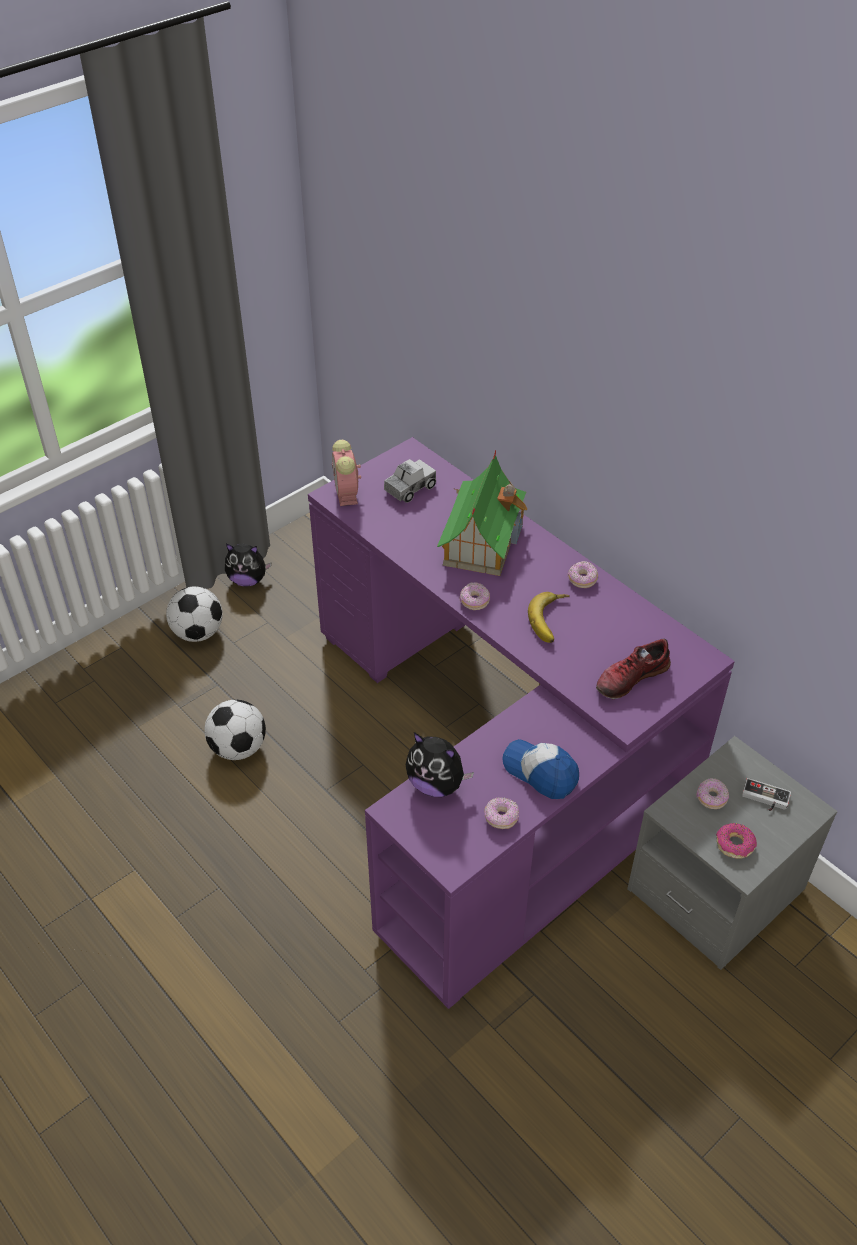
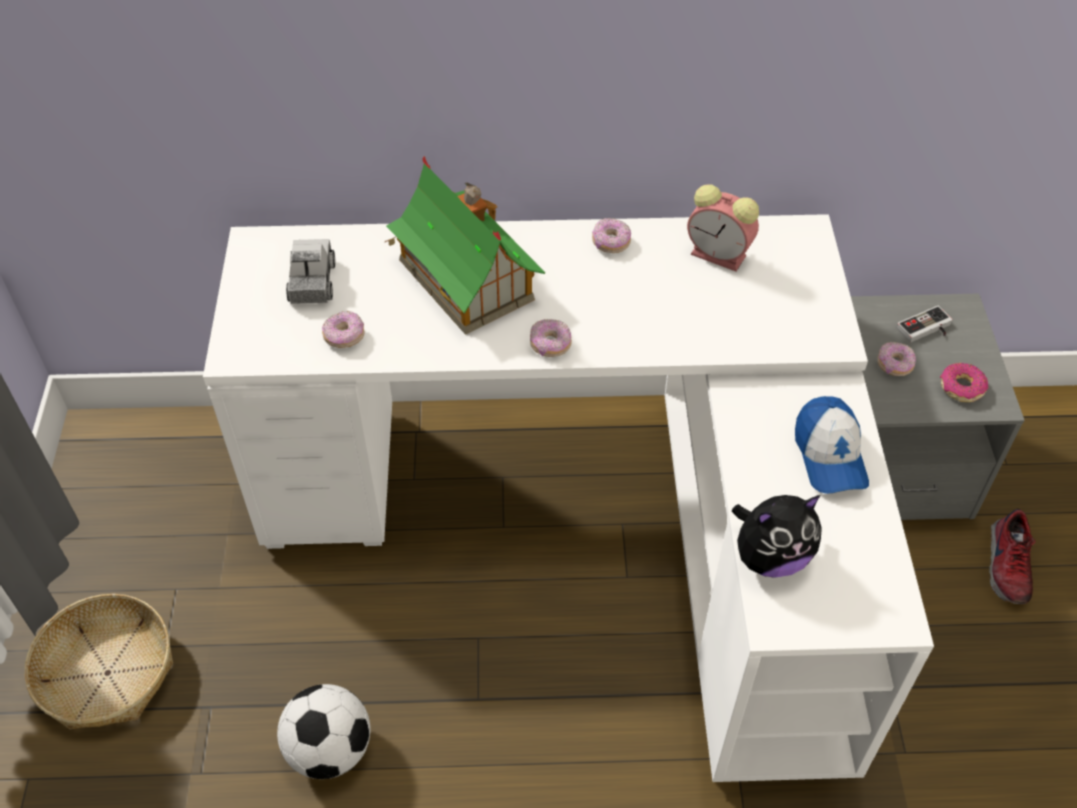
camera: 50 degrees left, 5 degrees up
football [166,586,223,642] -> basket [25,594,173,729]
plush toy [225,544,271,586] -> none
purple desk [308,437,735,1009] -> white desk [203,214,934,782]
alarm clock [332,440,361,506] -> alarm clock moved to [687,184,759,271]
donut [484,798,519,829] -> donut moved to [322,311,365,348]
cap [502,739,579,799] -> cap turned 90 degrees counterclockwise [795,396,869,494]
banana [528,592,570,643] -> none
shoe [596,638,671,699] -> shoe moved to [989,509,1036,604]

